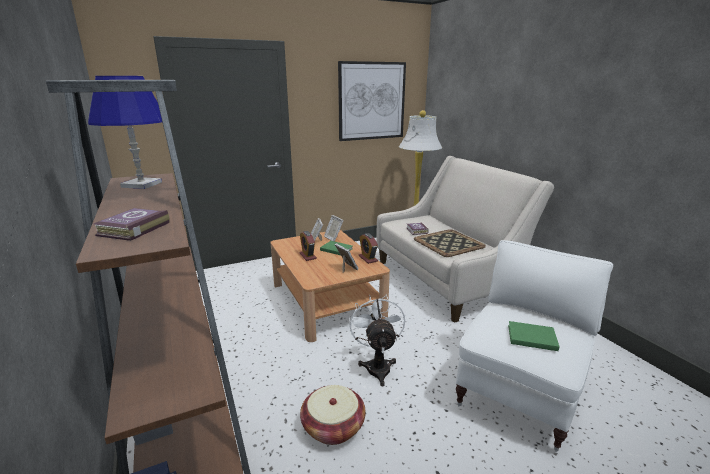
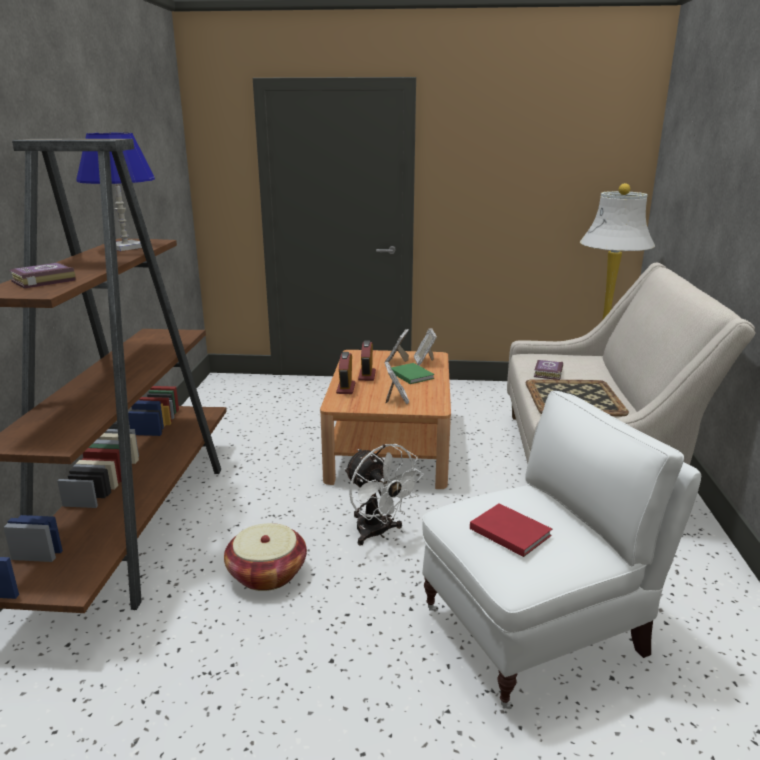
camera: 30 degrees right, 0 degrees up
picture [338,61,406,141] -> none
white fan [349,294,405,387] -> white fan turned 120 degrees clockwise [344,444,424,546]
alarm clock [359,233,378,264] -> alarm clock moved to [336,352,356,394]
green book [508,321,560,351] -> red book [470,503,552,557]

